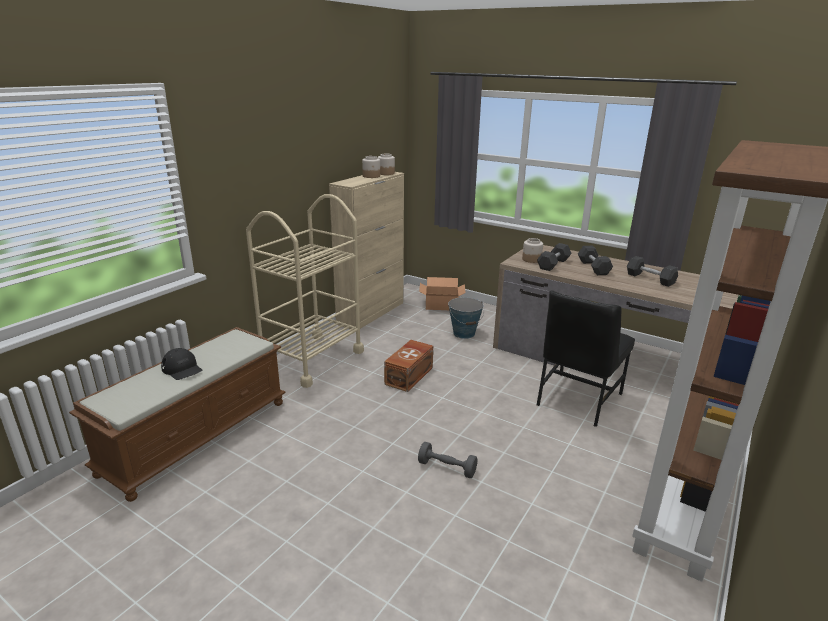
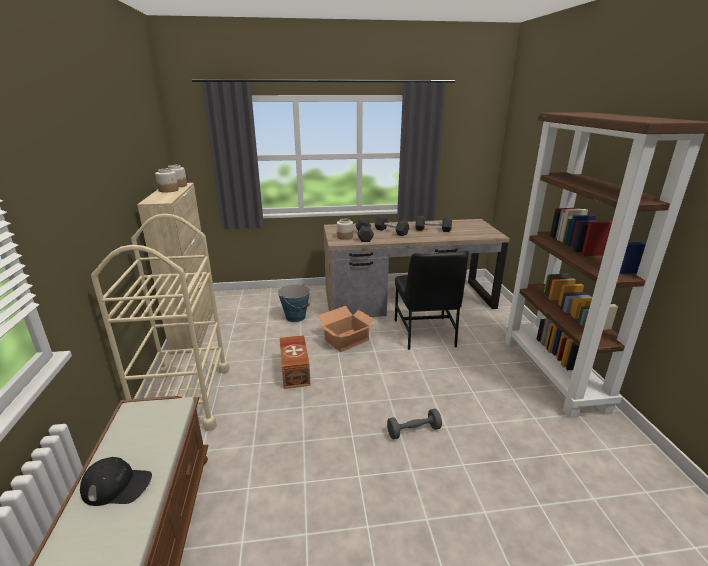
camera: 40 degrees left, 0 degrees up
cardboard box [419,277,466,310] -> cardboard box moved to [318,306,377,352]

